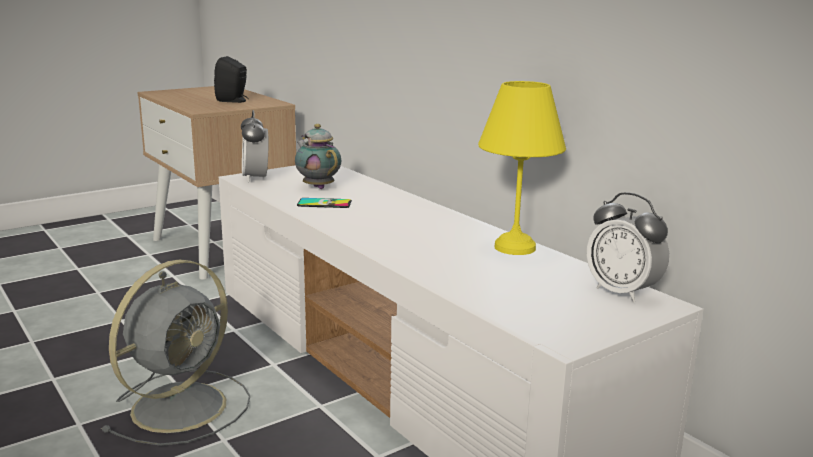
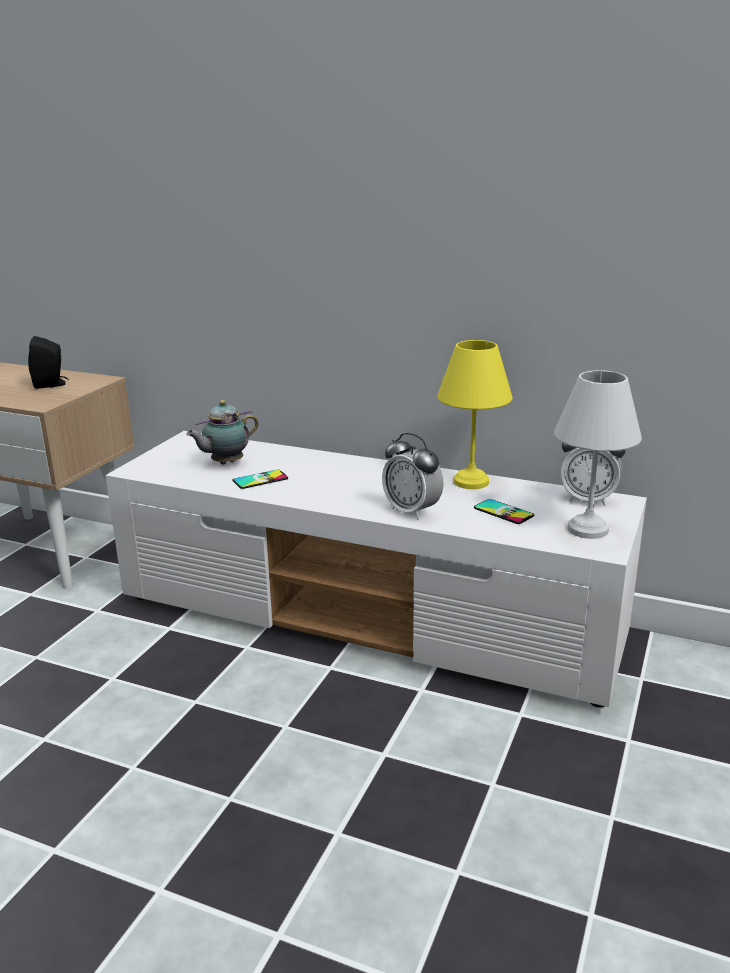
camera: 30 degrees left, 5 degrees up
grey fan [101,259,250,446] -> none
alarm clock [241,110,268,183] -> alarm clock moved to [382,433,443,520]
teapot [295,124,341,189] -> teapot turned 60 degrees counterclockwise [186,400,259,465]
none -> phone [474,499,534,524]
none -> white table lamp [554,370,642,539]

